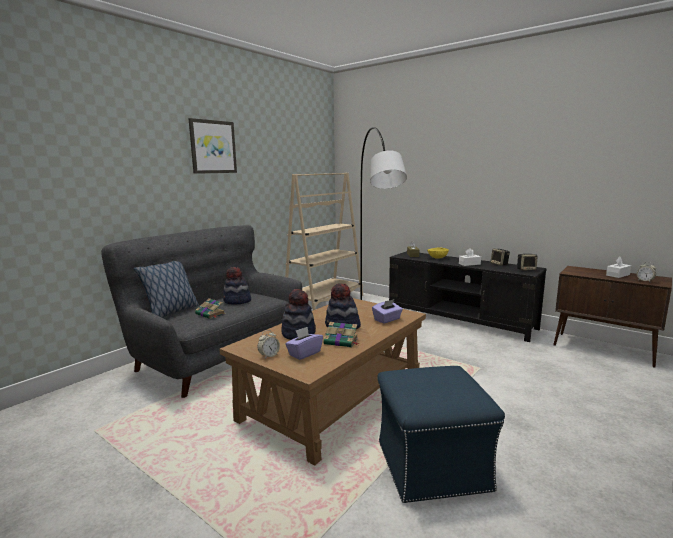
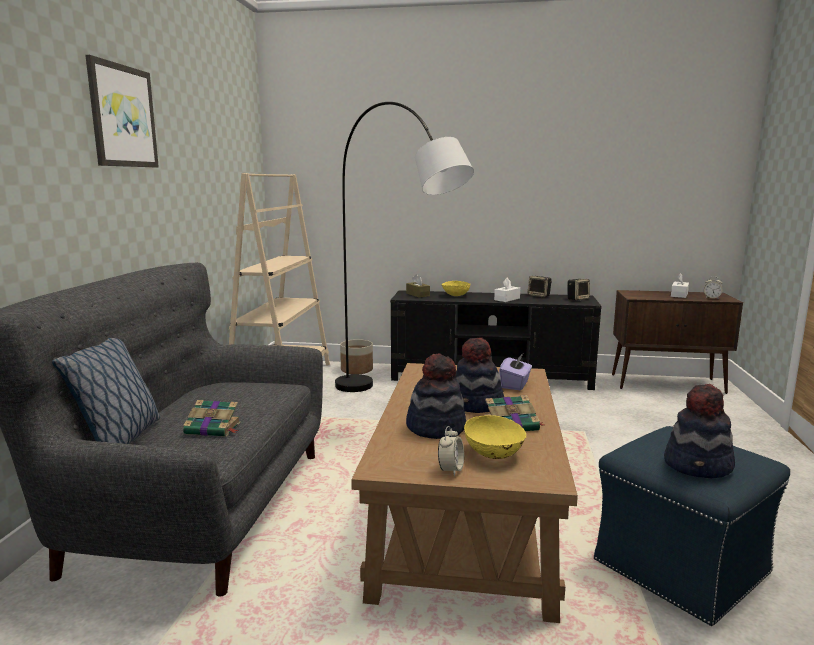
camera: 30 degrees left, 0 degrees up
hat [223,267,251,304] -> hat moved to [664,384,735,478]
purple tissue box [285,327,323,360] -> yellow bowl [464,415,527,459]
none -> planter [340,339,373,374]

